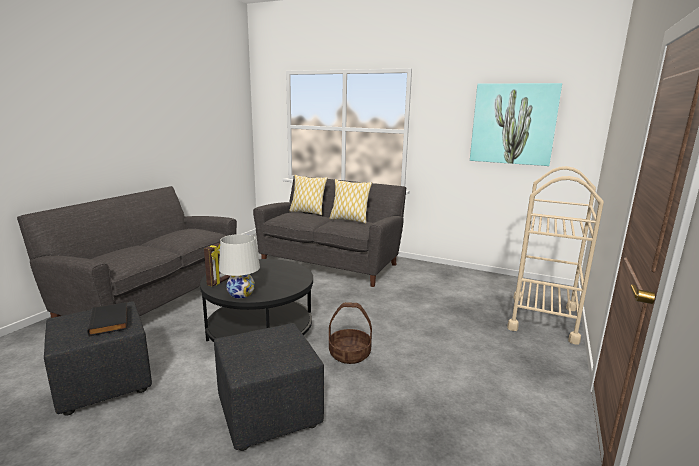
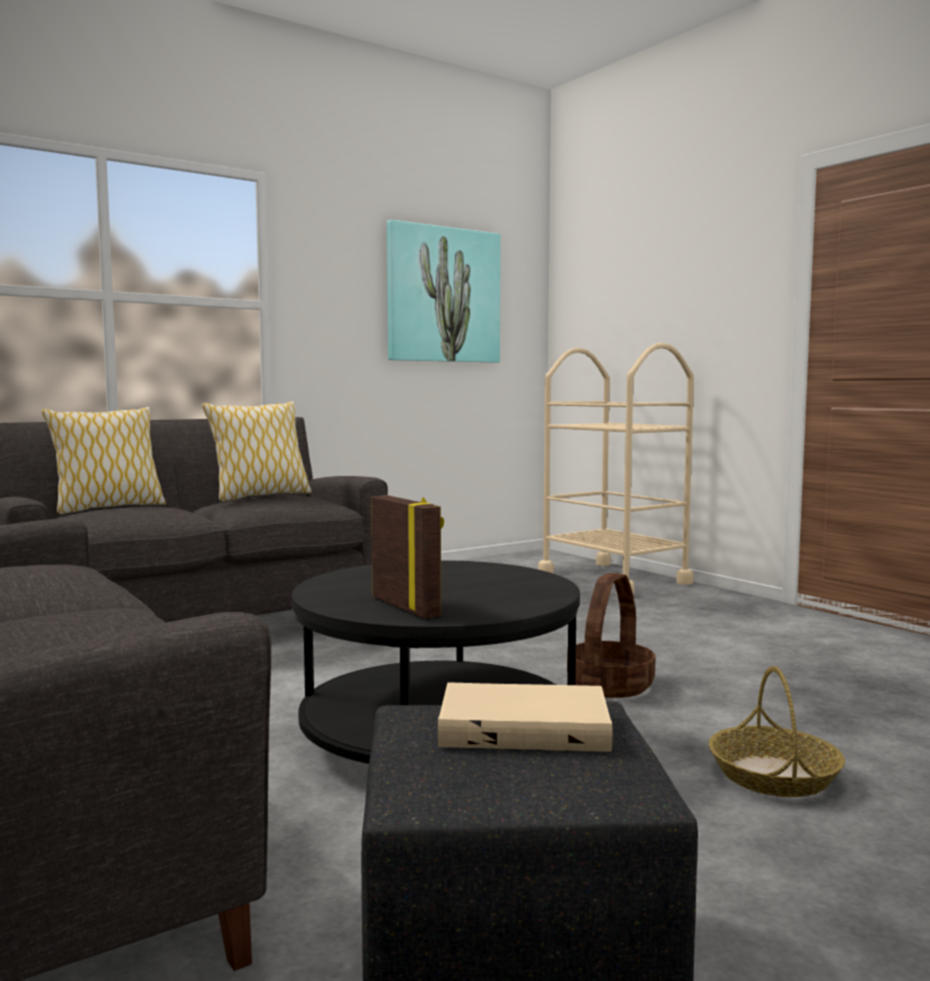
camera: 60 degrees left, 10 degrees down
black book [87,302,128,337] -> beige book [438,682,612,752]
black ottoman [214,323,324,451] -> basket [709,666,845,797]
white table lamp [219,234,260,298] -> none

